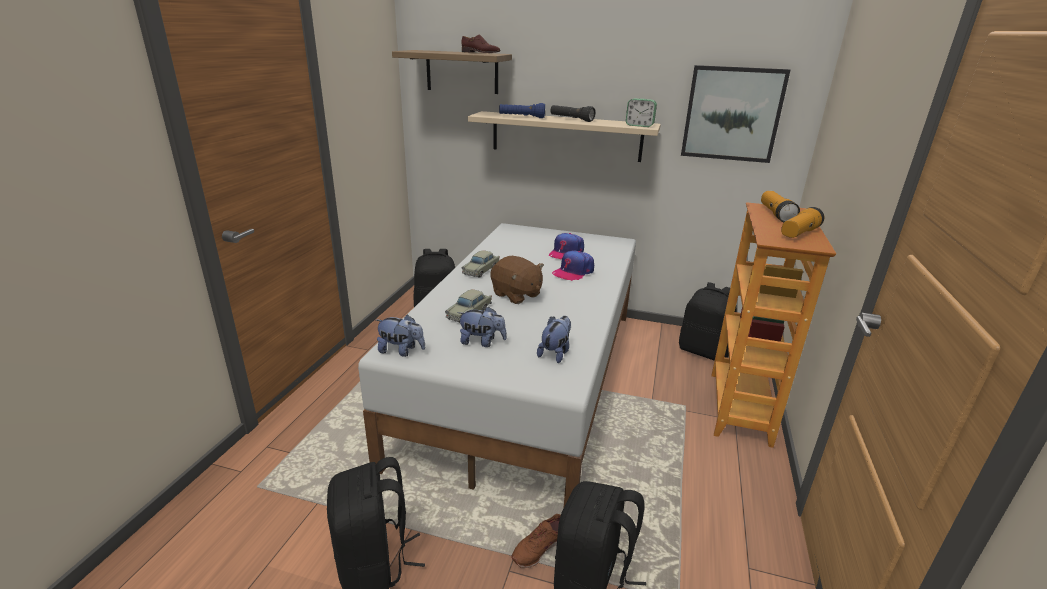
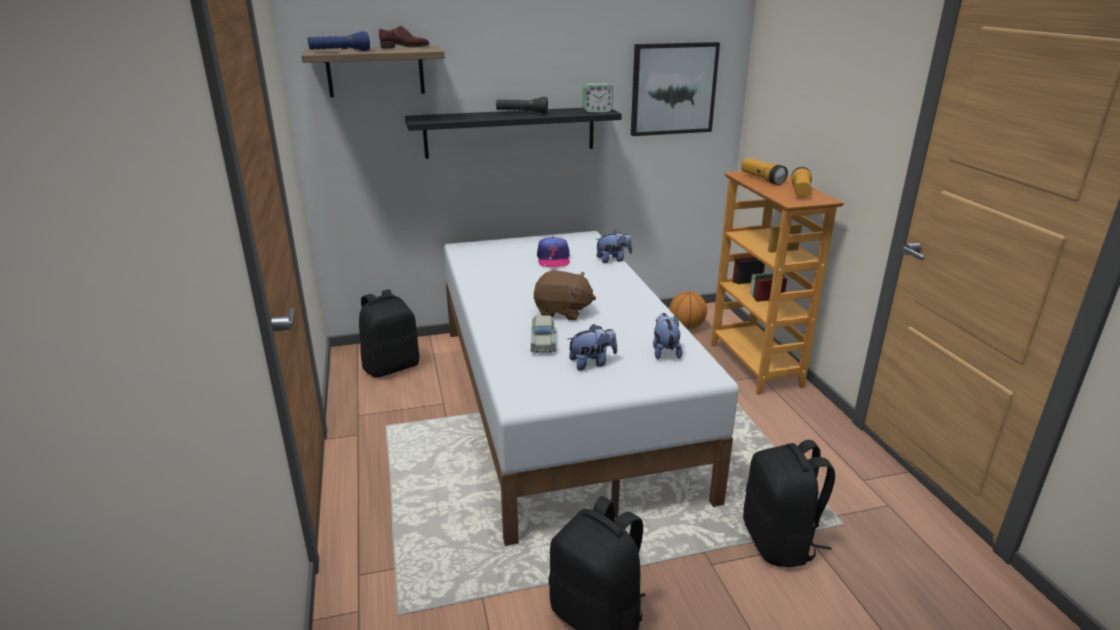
camera: 30 degrees left, 0 degrees up
plush toy [376,314,425,357] -> plush toy moved to [595,231,632,263]
beige toy car [462,250,499,278] -> none
beige shelf [468,111,661,162] -> black shelf [405,108,622,159]
blue flashlight [499,103,545,118] -> blue flashlight moved to [308,31,370,51]
brown shoe [511,514,561,568] -> none
cap [552,250,594,281] -> none
black backpack [679,282,737,361] -> basketball [669,291,707,329]

